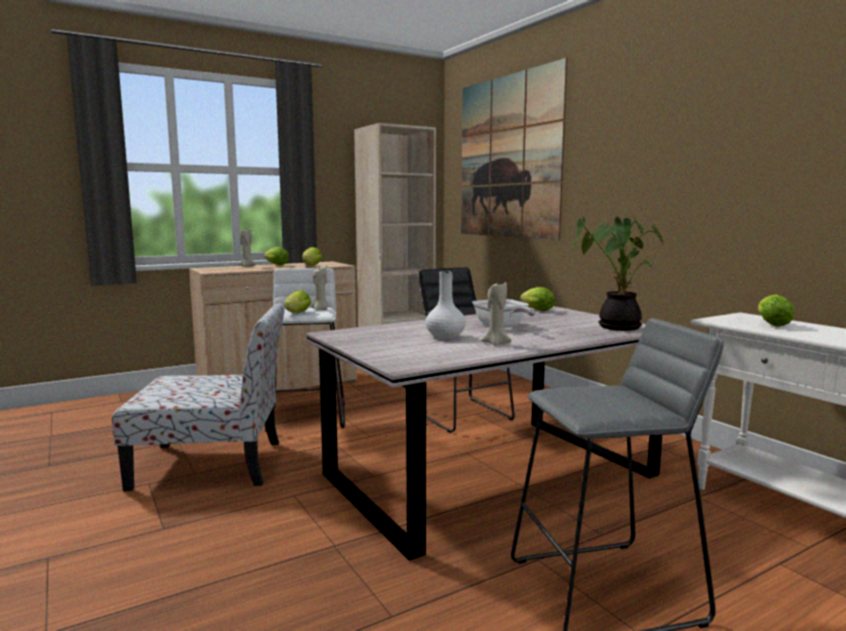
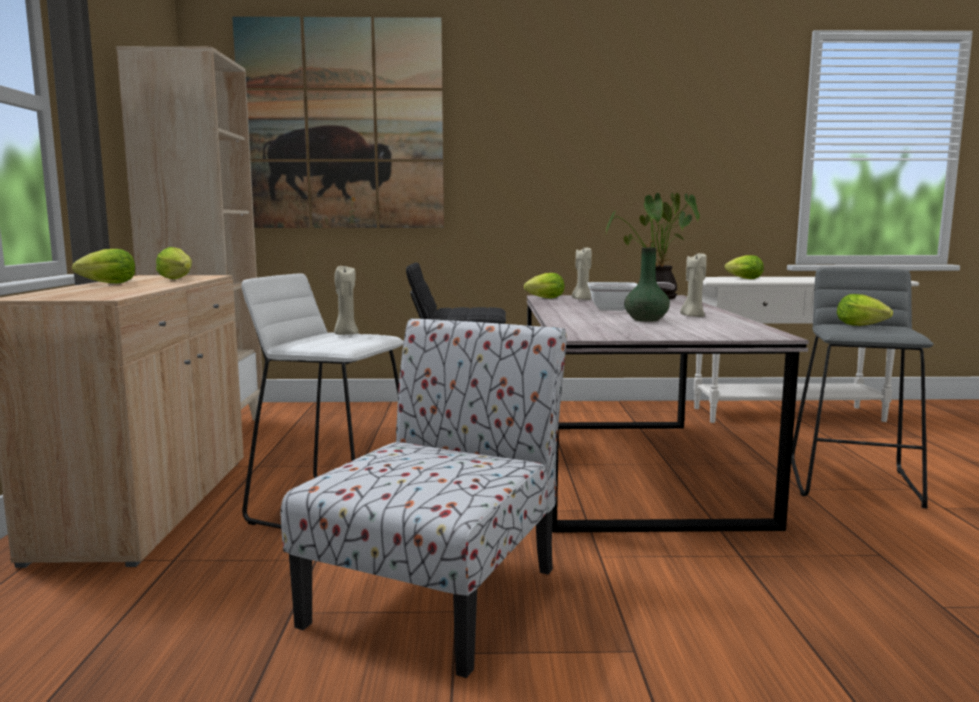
camera: 60 degrees left, 0 degrees up
beige candle [238,229,256,267] -> beige candle moved to [572,248,592,300]
lettuce [284,290,311,313] -> lettuce moved to [837,294,893,326]
white vase [426,271,466,339] -> green vase [624,247,670,322]

